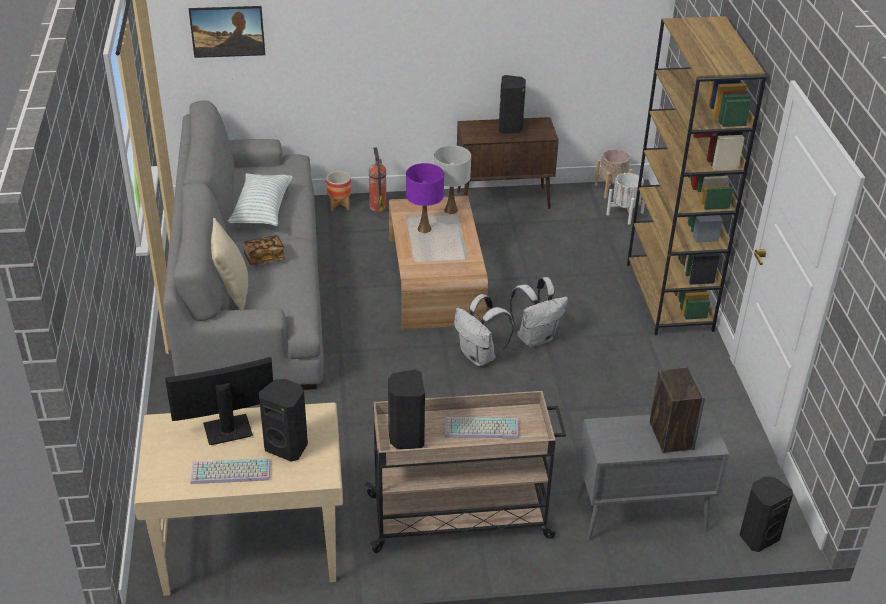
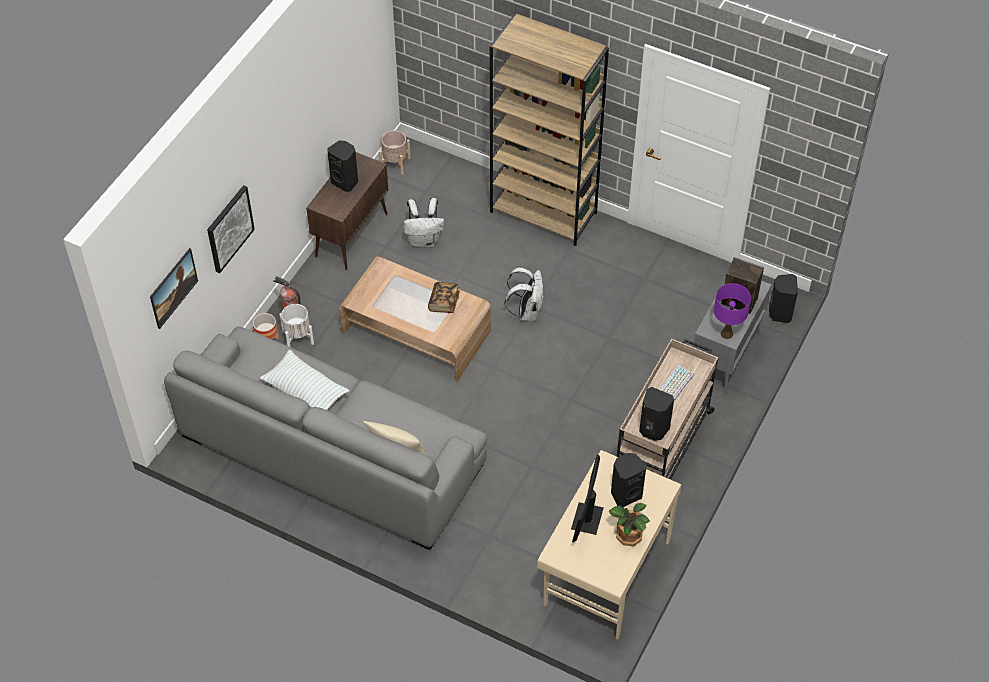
camera: 55 degrees left, 15 degrees up
keyboard [190,458,270,484] -> potted plant [609,503,650,546]
book [243,235,285,265] -> book moved to [428,282,460,313]
purple table lamp [406,163,444,233] -> purple table lamp moved to [714,283,751,339]
white table lamp [434,145,471,214] -> none
white backpack [454,294,514,366] -> white backpack moved to [404,198,444,248]
white planter [606,173,645,225] -> white planter moved to [279,304,314,347]
none -> picture [207,185,255,273]

